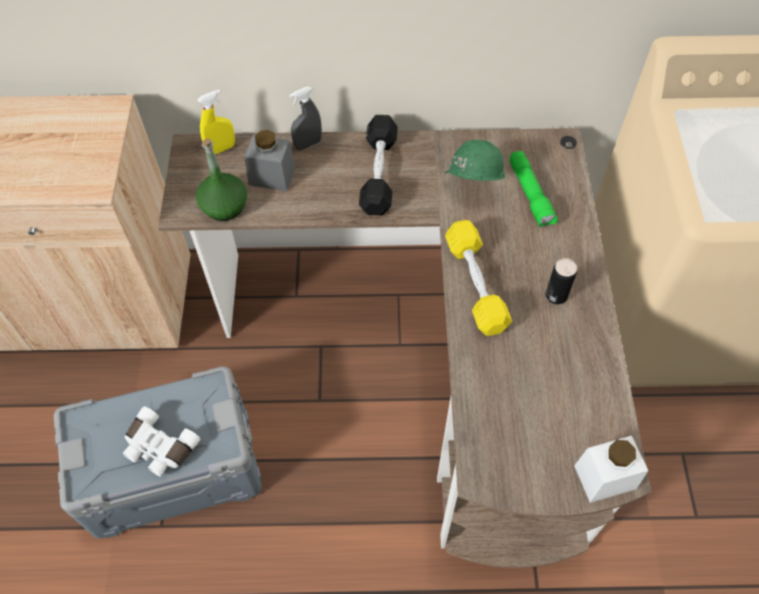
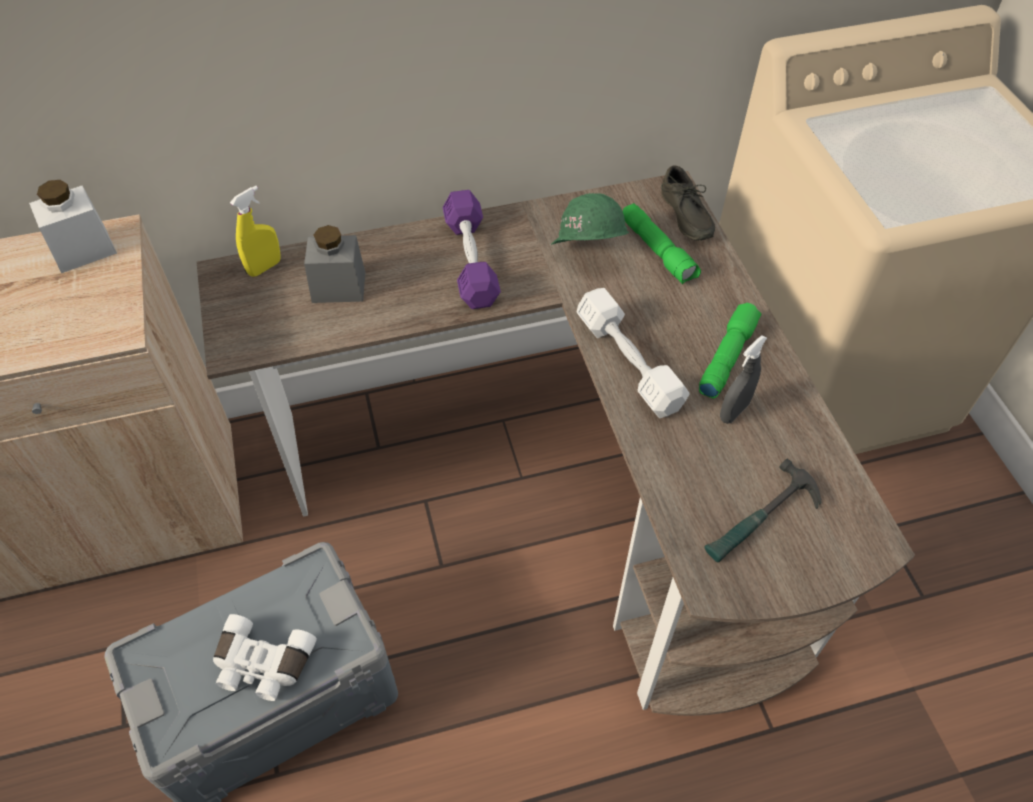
camera: 15 degrees left, 5 degrees down
green bottle [196,138,247,221] -> none
grey spray bottle [290,87,322,150] -> grey spray bottle moved to [720,335,767,424]
black dumbbell [359,115,398,216] -> purple dumbbell [443,190,501,309]
yellow dumbbell [445,220,512,336] -> white dumbbell [576,288,689,418]
can [546,258,577,304] -> green flashlight [699,303,761,398]
white jar [574,436,648,503] -> white jar moved to [29,180,117,273]
none -> grey shoe [661,166,715,241]
none -> hammer [705,459,821,562]

